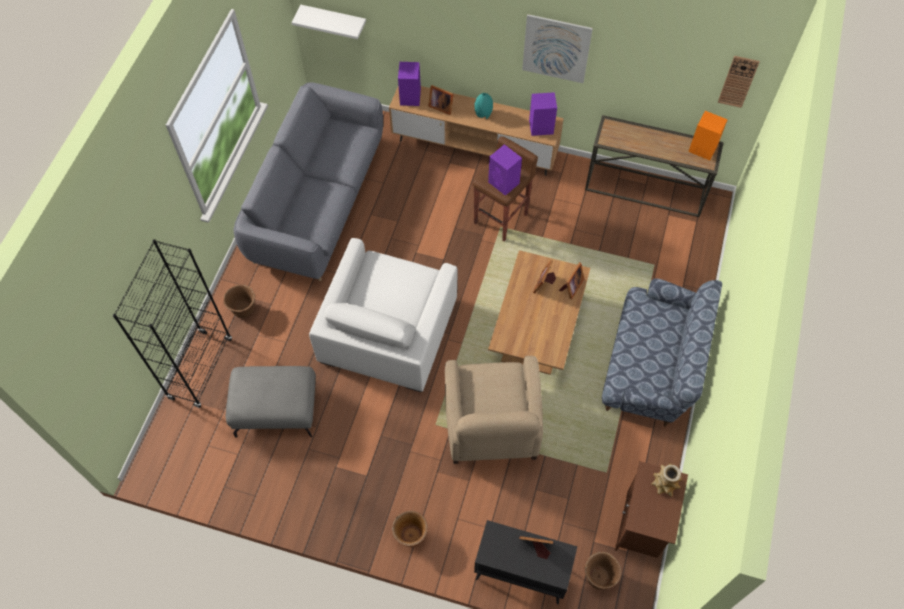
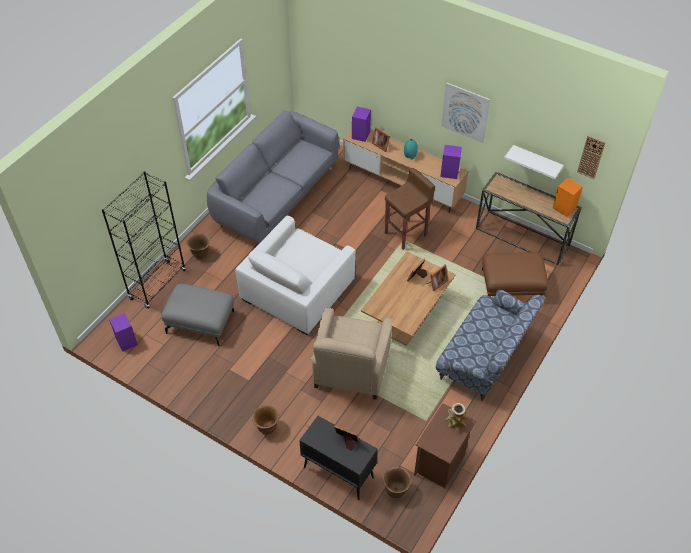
camera: 15 degrees right, 10 degrees down
white shelf [291,5,366,39] -> white shelf moved to [504,145,564,179]
purple speaker [488,144,522,196] -> purple speaker moved to [109,313,138,352]
none -> brown ottoman [482,252,548,297]

